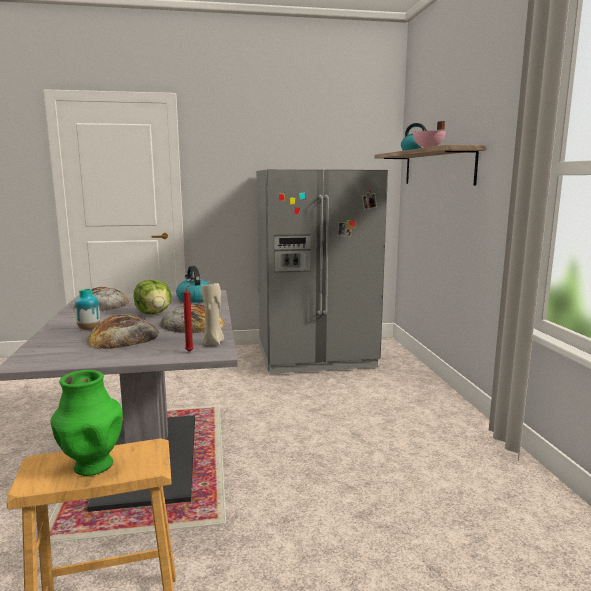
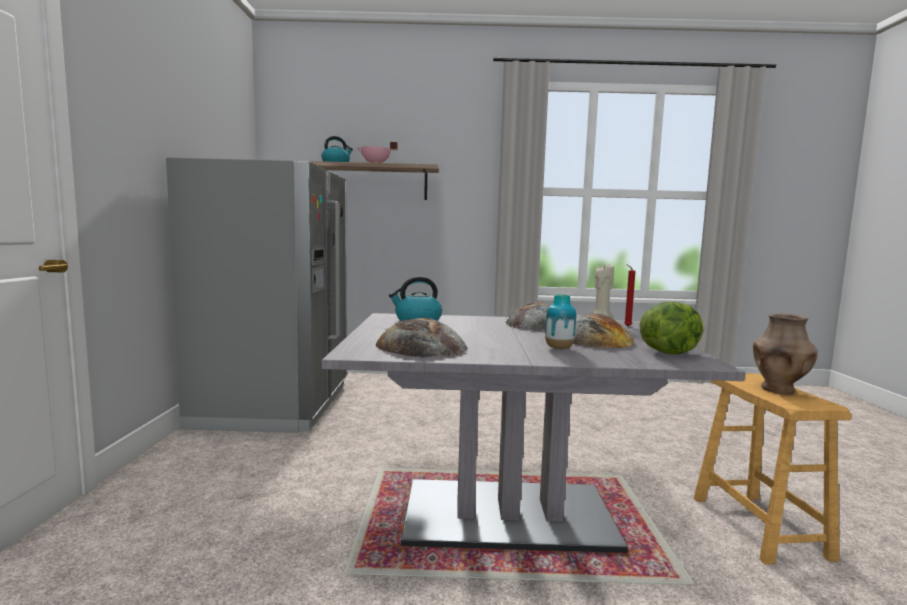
camera: 80 degrees left, 5 degrees down
green vase [51,370,123,476] -> brown vase [753,313,818,395]
lettuce [134,280,172,314] -> lettuce moved to [639,302,705,354]

